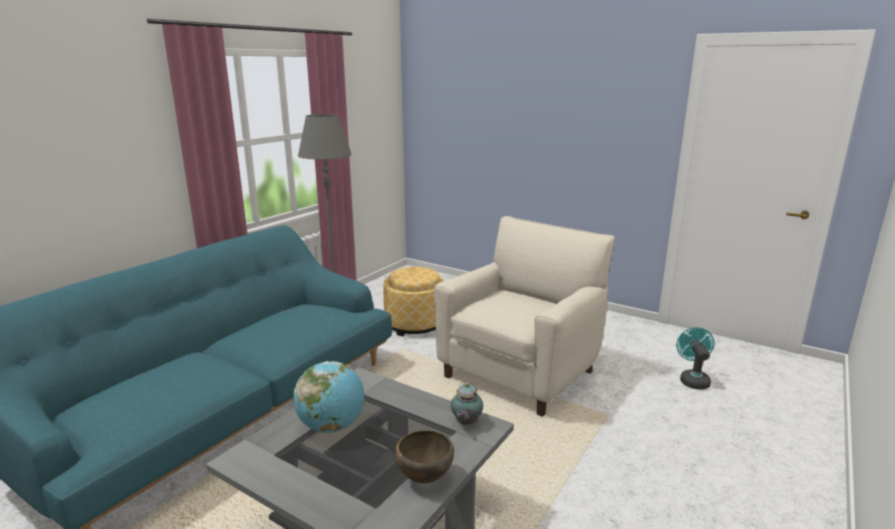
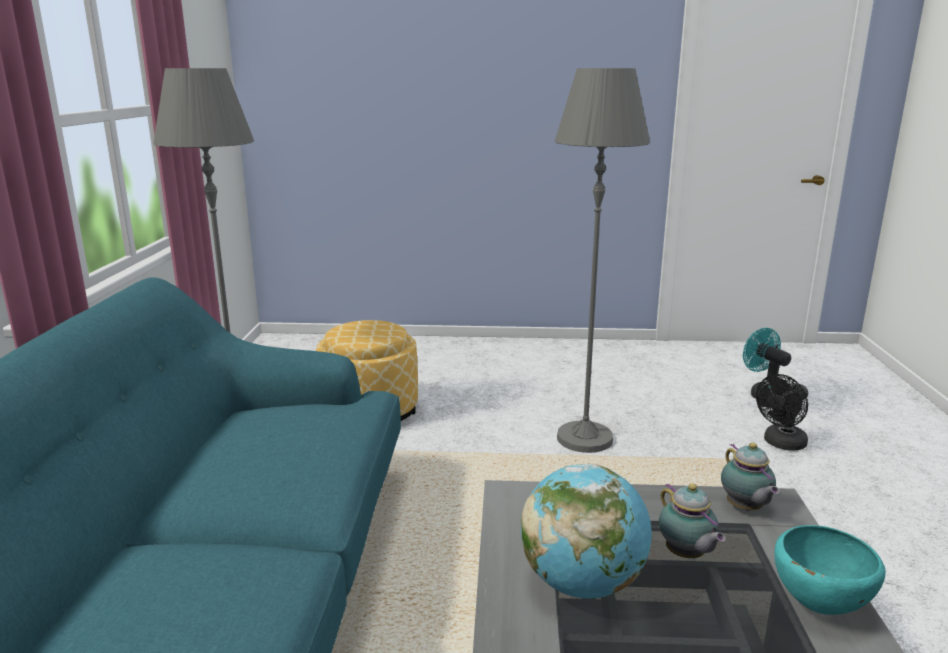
camera: 30 degrees left, 0 degrees up
brown bowl [395,430,454,484] -> turquoise bowl [774,525,886,615]
beige armchair [434,216,615,417] -> grey floor lamp [555,68,650,453]
none -> teapot [659,484,726,558]
none -> black fan [756,374,808,451]

